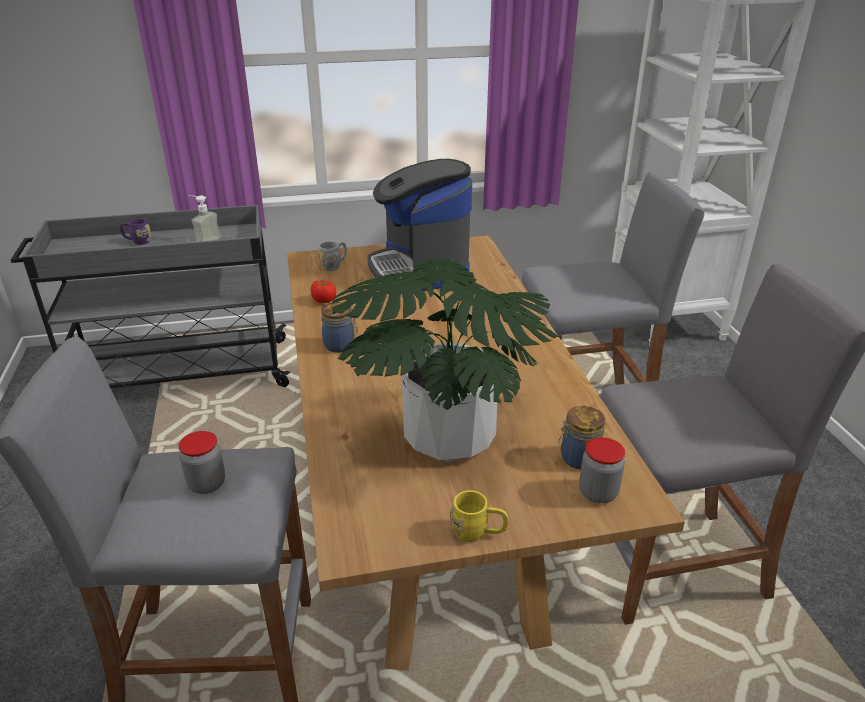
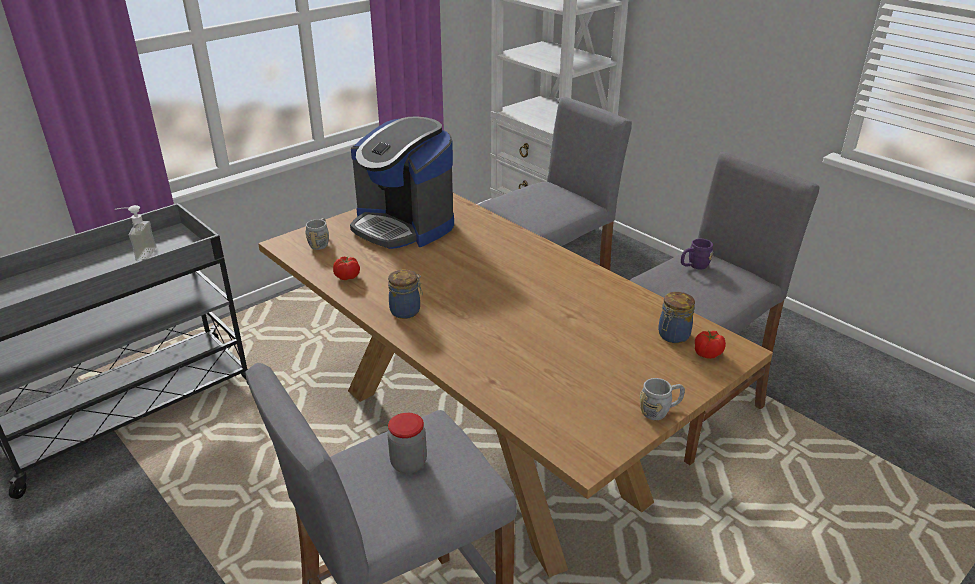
camera: 30 degrees left, 0 degrees up
purple mug [120,218,151,245] -> purple mug moved to [681,239,713,270]
potted plant [331,259,559,462] -> none
yellow mug [450,490,508,542] -> grey mug [640,378,685,420]
jar [579,437,625,503] -> tomato [695,331,726,359]

